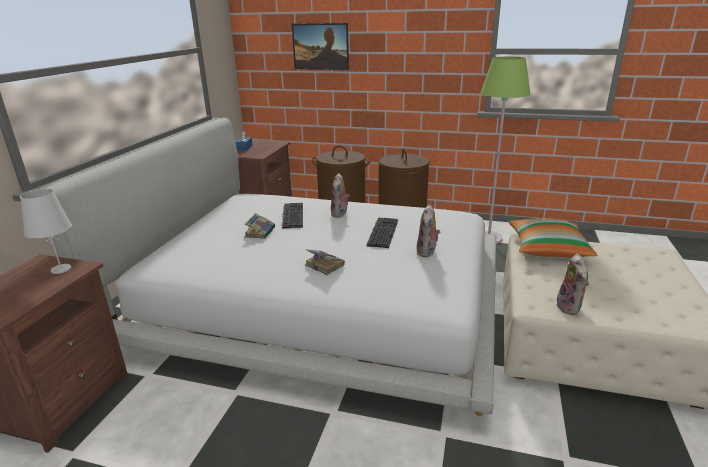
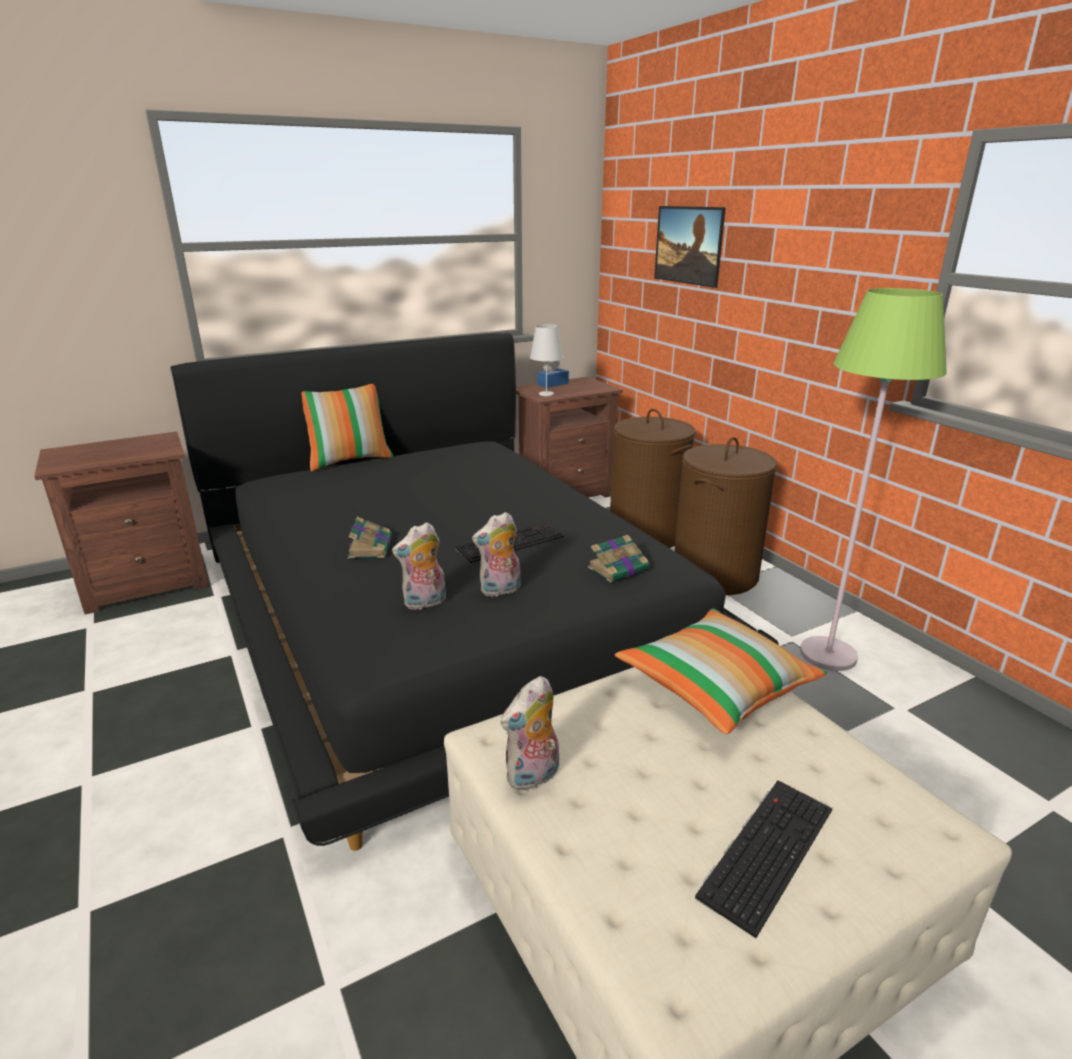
camera: 45 degrees right, 0 degrees up
white table lamp [20,188,72,274] -> white table lamp moved to [530,324,563,396]
white bed [40,118,497,416] -> black bed [171,334,779,851]
book [244,213,275,239] -> book moved to [588,535,651,582]
keyboard [282,203,303,229] -> keyboard moved to [695,780,832,938]
plush toy [331,173,349,218] -> plush toy moved to [392,522,446,611]
none -> pillow [301,384,394,472]

